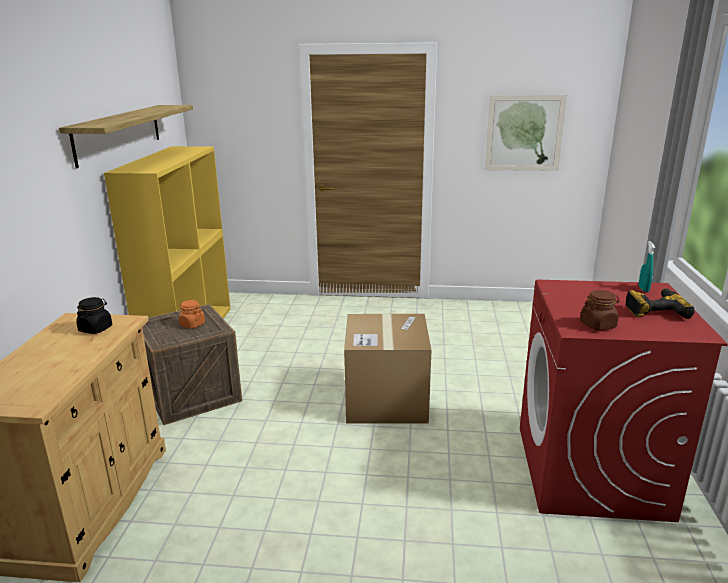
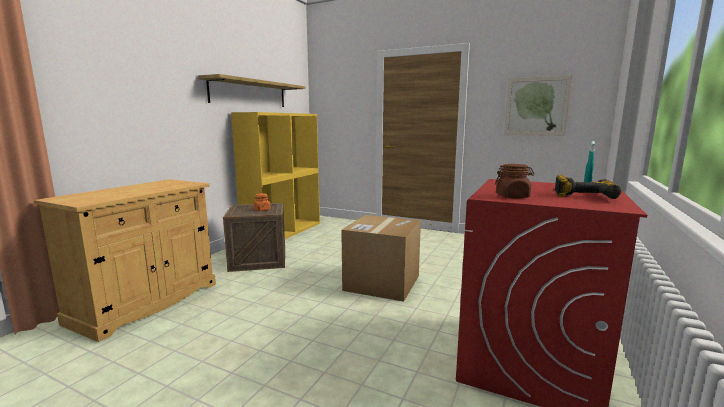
camera: 20 degrees right, 10 degrees down
black jar [76,297,112,334] -> none

